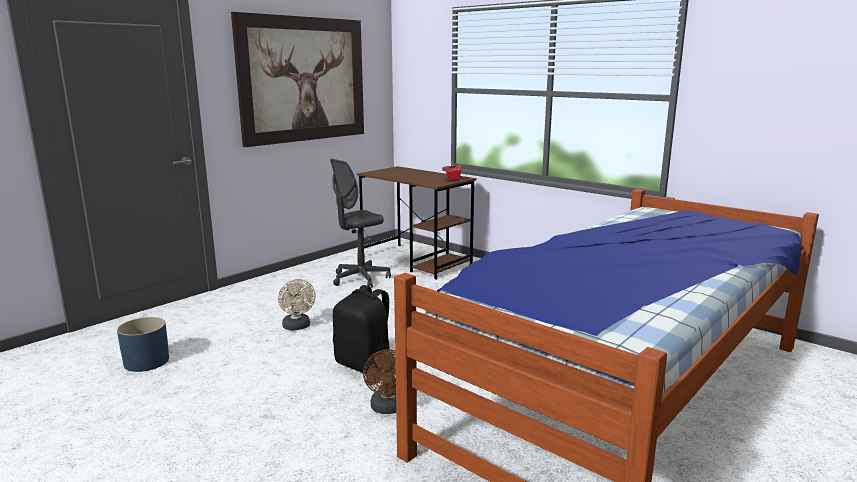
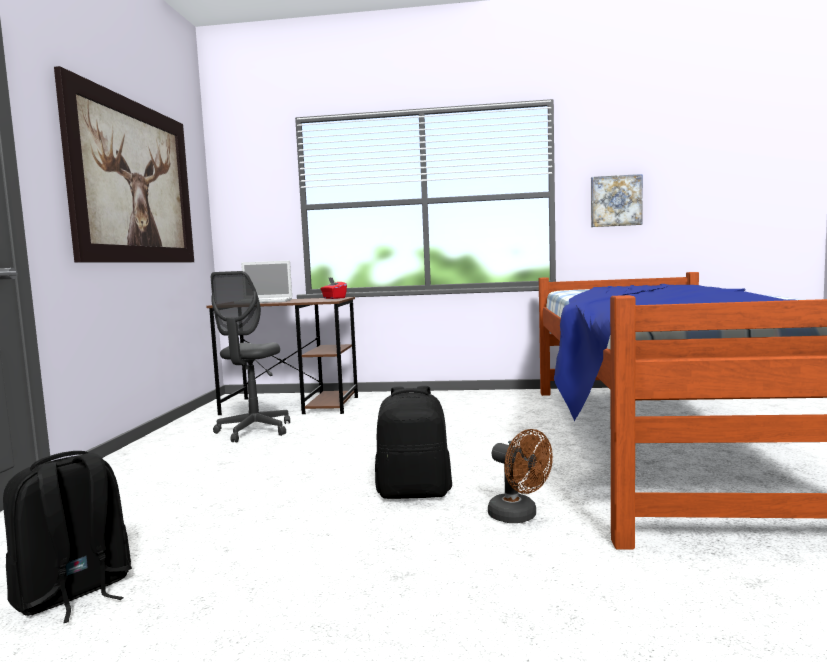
camera: 35 degrees left, 10 degrees down
blue planter [117,317,169,372] -> black backpack [3,451,132,623]
beige fan [278,279,316,330] -> none
none -> laptop [241,261,292,303]
none -> picture [591,174,643,227]

